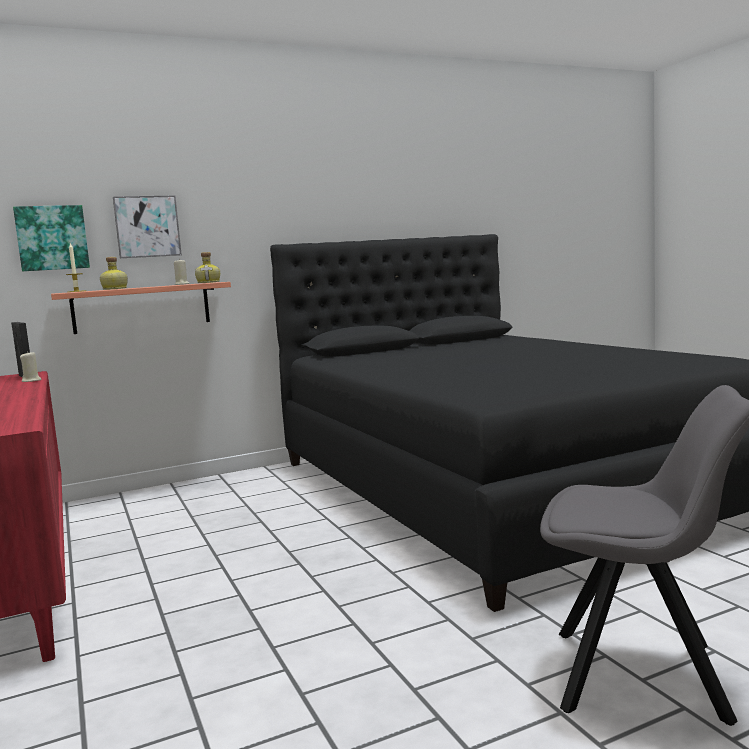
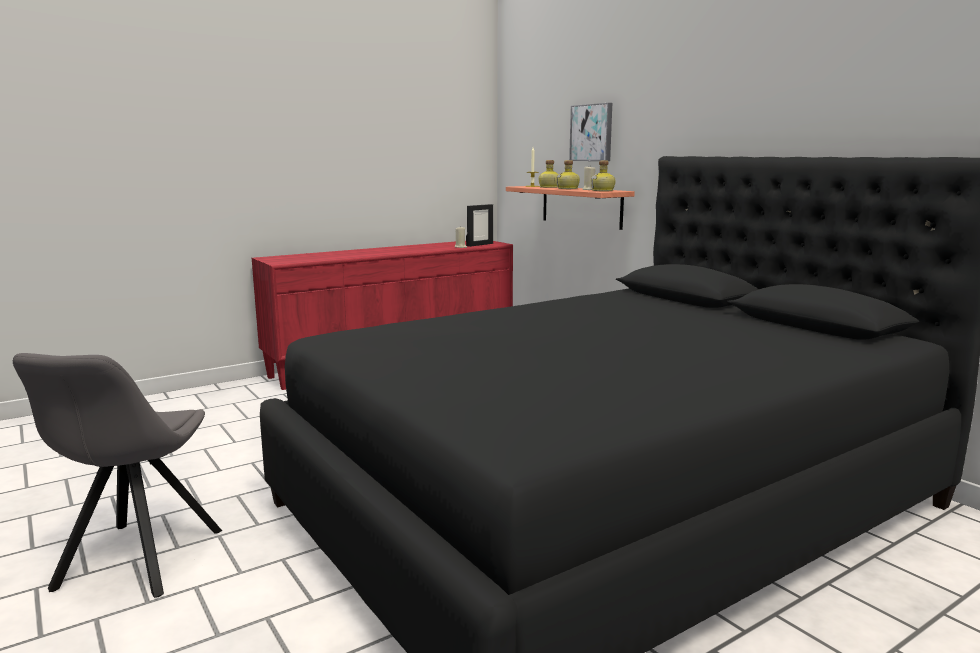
camera: 80 degrees right, 5 degrees up
picture [13,205,90,271] -> none
none -> bottle [557,160,580,189]

